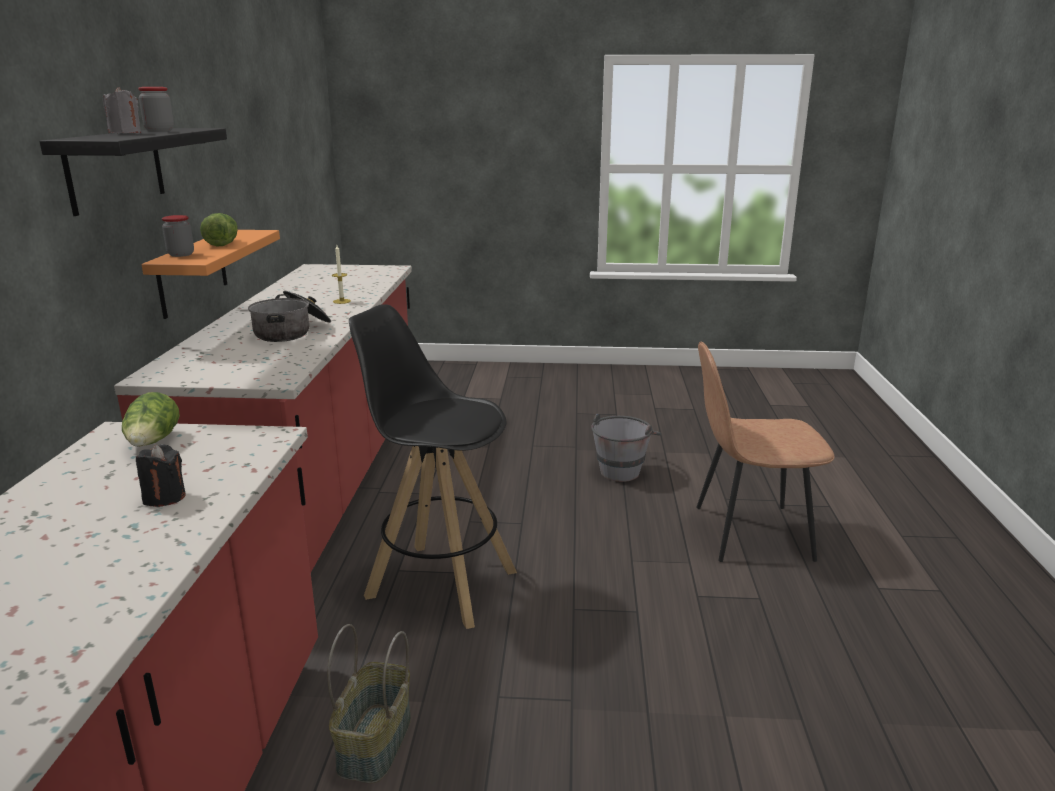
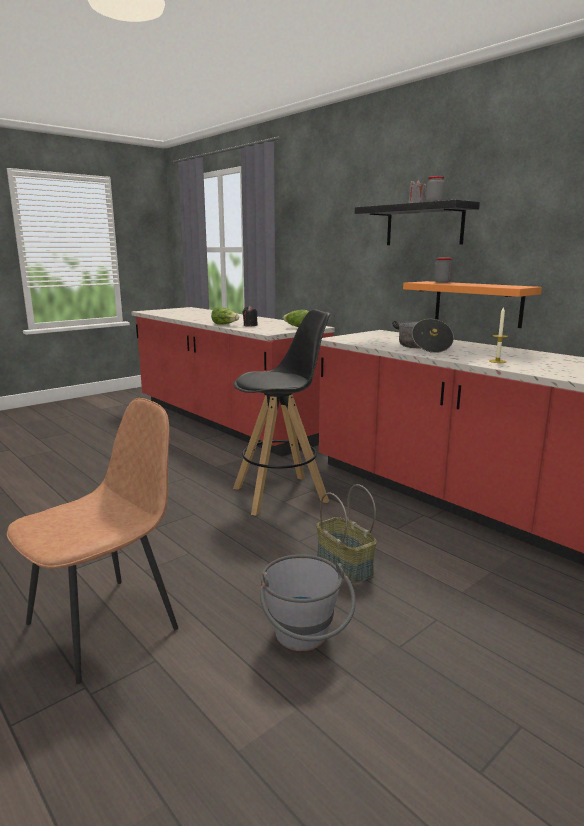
camera: 135 degrees right, 5 degrees down
lettuce [200,213,238,247] -> lettuce moved to [211,307,239,325]
basket [327,624,411,783] -> basket moved to [316,484,377,583]

